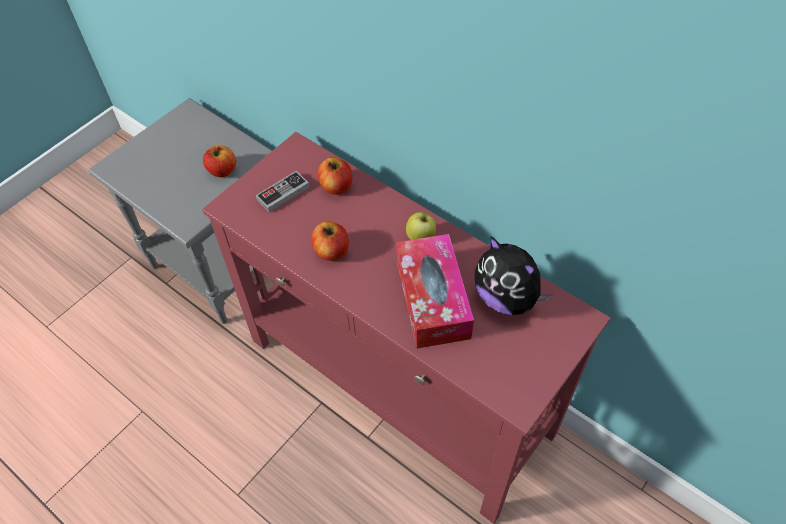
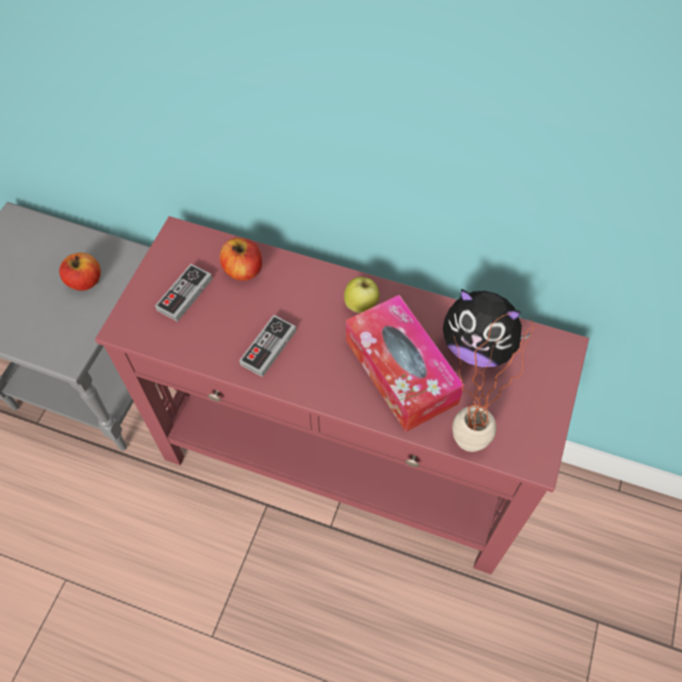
camera: 20 degrees left, 5 degrees up
apple [311,221,349,261] -> game controller [239,315,296,377]
none -> potted plant [452,313,540,452]

